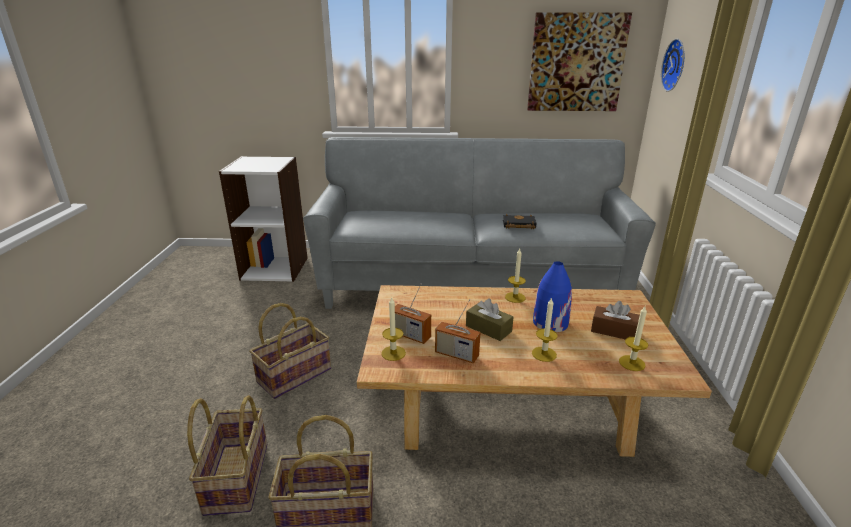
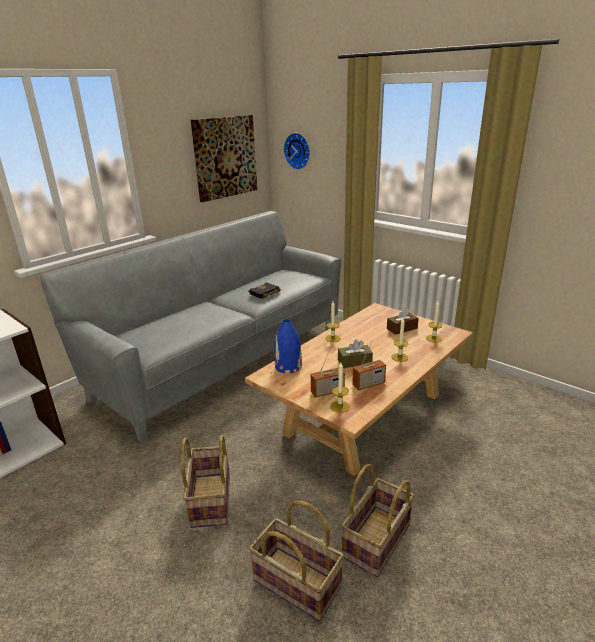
camera: 50 degrees left, 0 degrees up
blue vase [533,261,572,332] -> blue vase moved to [274,319,302,374]

